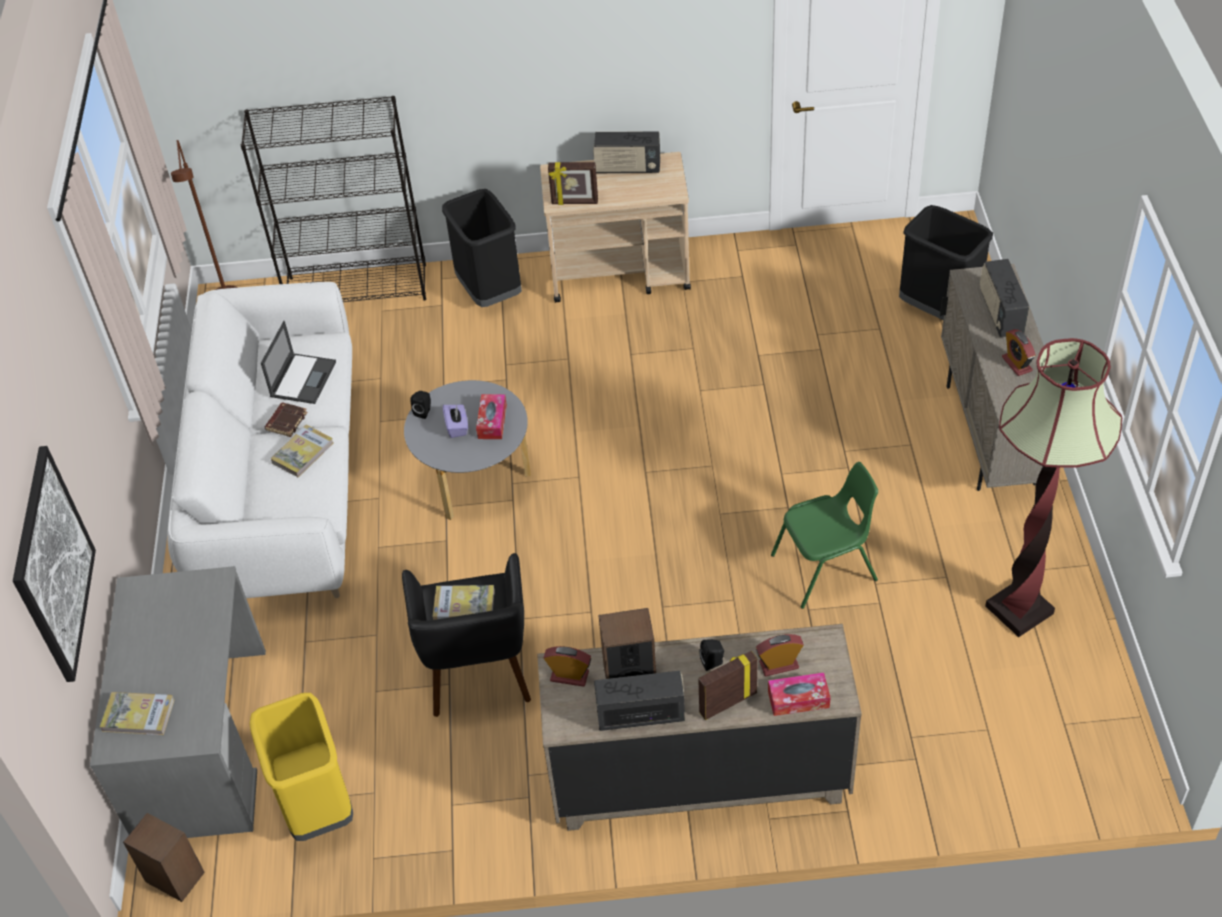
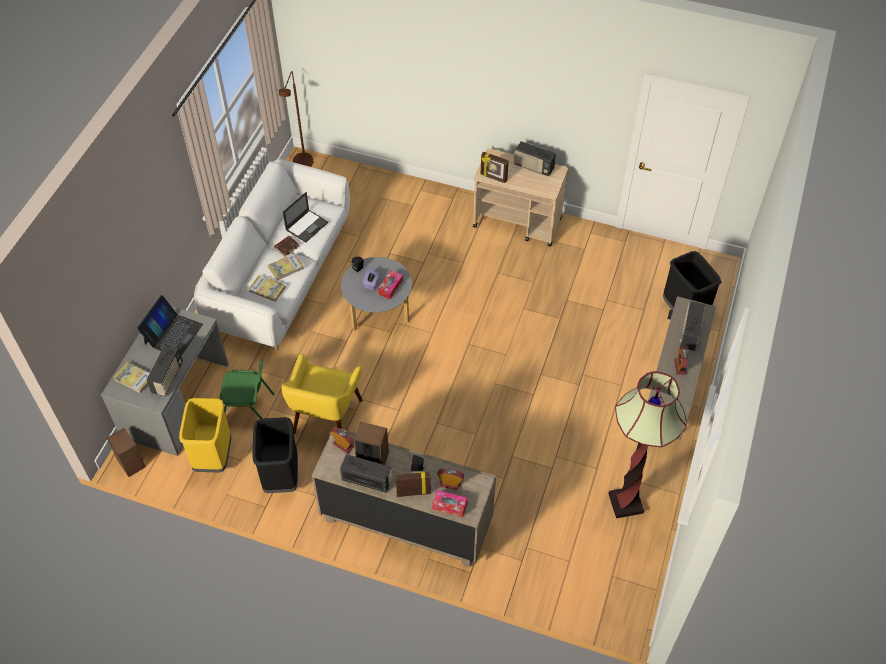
camera: 20 degrees right, 5 degrees up
picture [13,446,96,682] -> none
black bookcase [241,96,426,302] -> none
black armchair [402,553,531,717] -> yellow armchair [281,353,363,434]
book [433,585,495,620] -> book moved to [249,275,286,302]
black trash can [442,189,522,307] -> black trash can moved to [252,417,298,493]
green chair [771,462,878,609] -> green chair moved to [219,360,275,419]
none -> laptop [137,295,203,356]
none -> radio [146,345,183,396]

